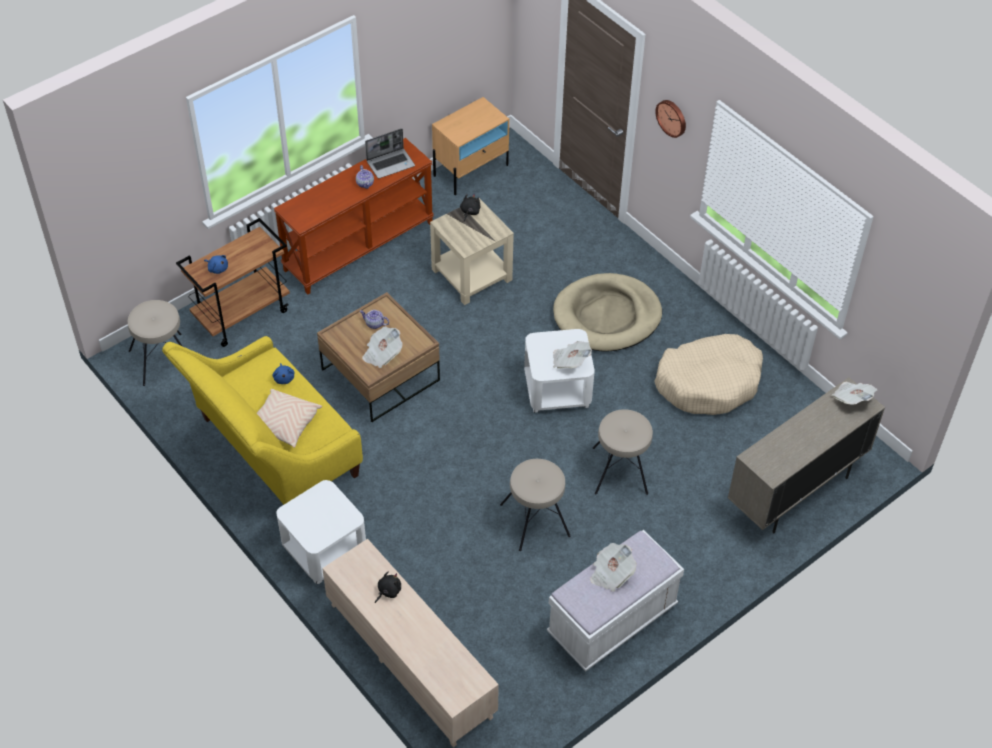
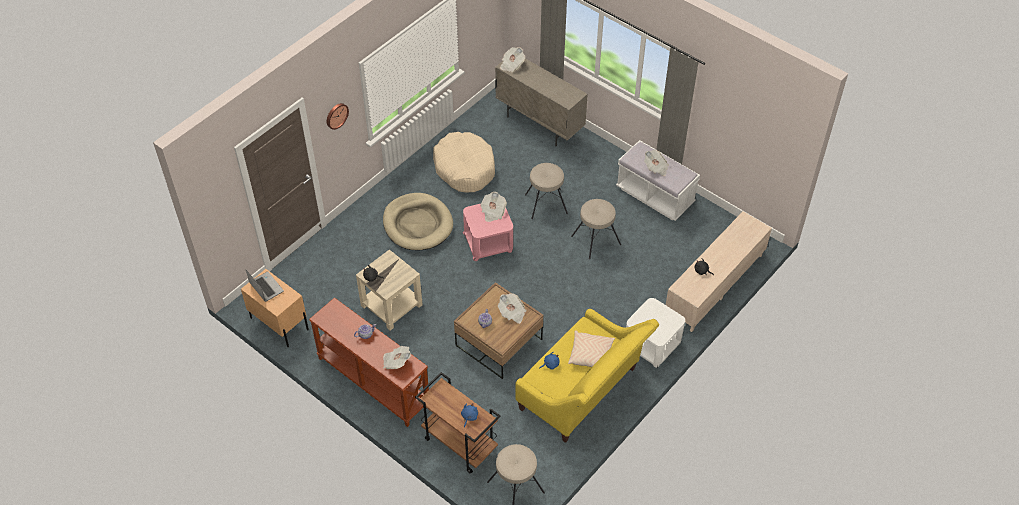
camera: 100 degrees left, 0 degrees up
laptop [365,129,415,179] -> laptop moved to [246,270,284,302]
white side table [524,329,595,413] -> pink side table [463,204,513,261]
none -> newspaper [383,346,411,369]

